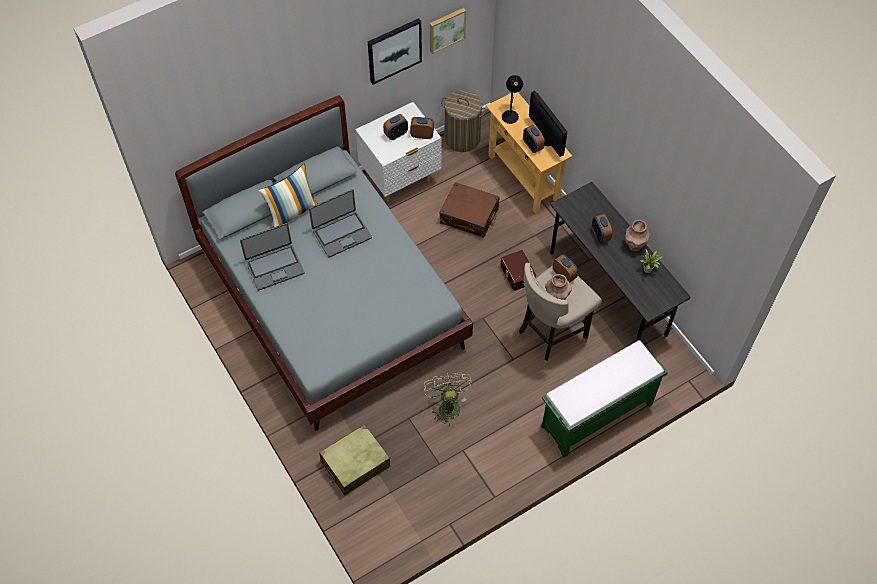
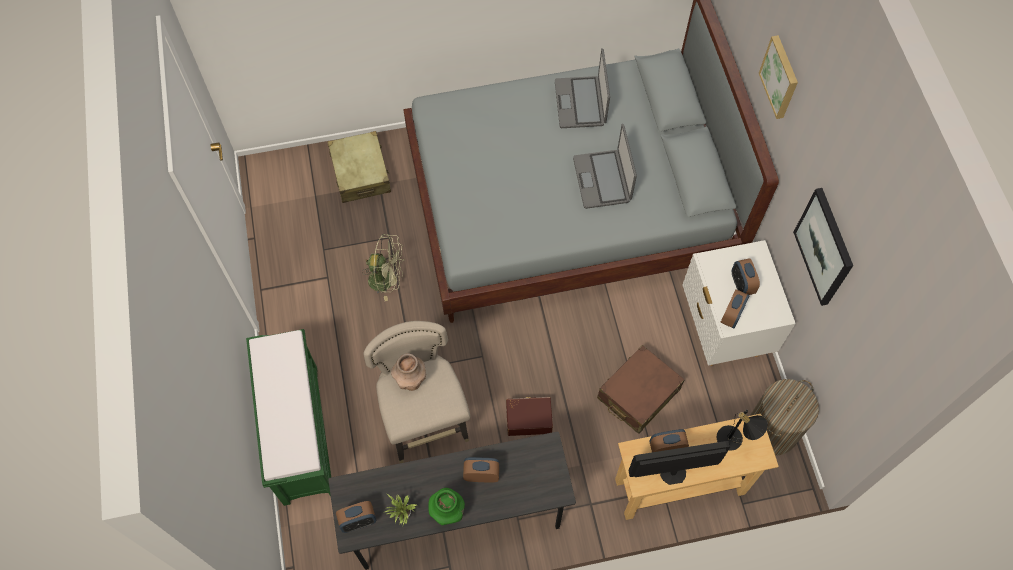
camera: 110 degrees right, 5 degrees up
pillow [258,164,318,227] -> none
picture [430,8,466,54] -> picture moved to [759,35,798,119]
alarm clock [553,254,578,283] -> alarm clock moved to [336,501,376,533]
brown vase [625,220,650,251] -> green vase [428,488,465,525]

